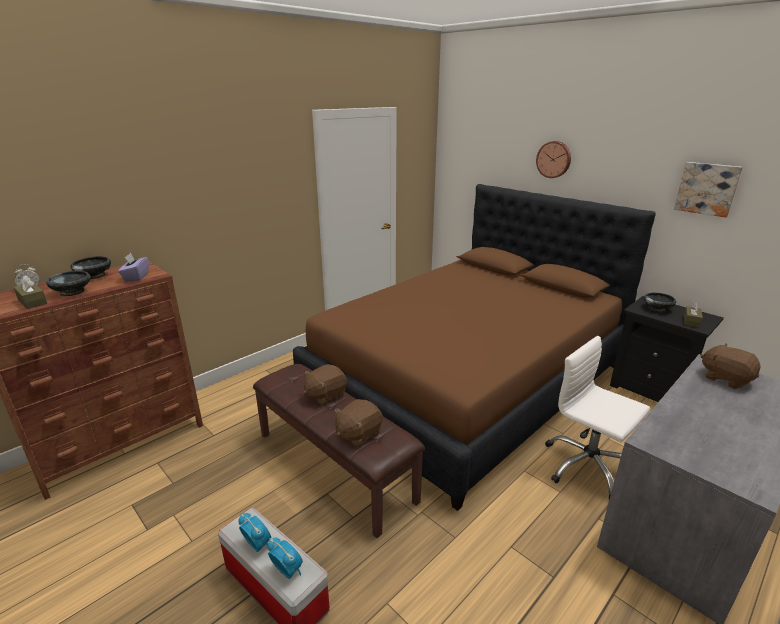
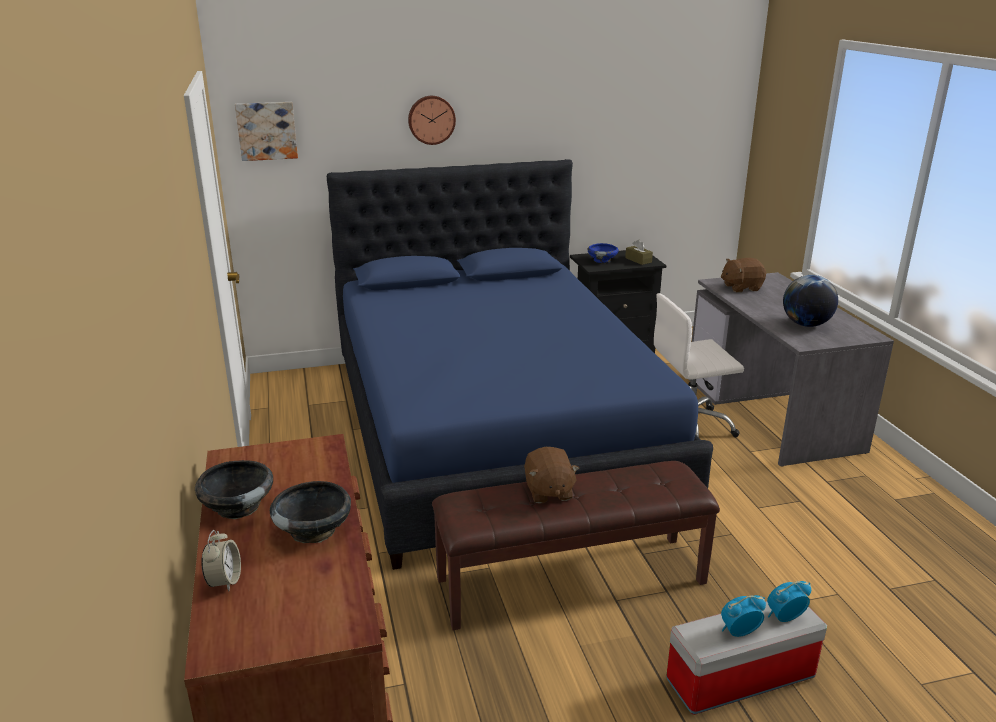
camera: 60 degrees left, 0 degrees up
brown tissue box [14,276,47,309] -> none
purple tissue box [118,253,149,281] -> none
brown bed [293,184,656,511] -> blue bed [327,159,713,570]
brown plush toy [334,399,383,448] -> none
black bowl [644,293,676,312] -> blue bowl [588,243,619,263]
picture [674,162,743,217] -> picture moved to [235,102,298,161]
none -> globe [783,275,838,327]

